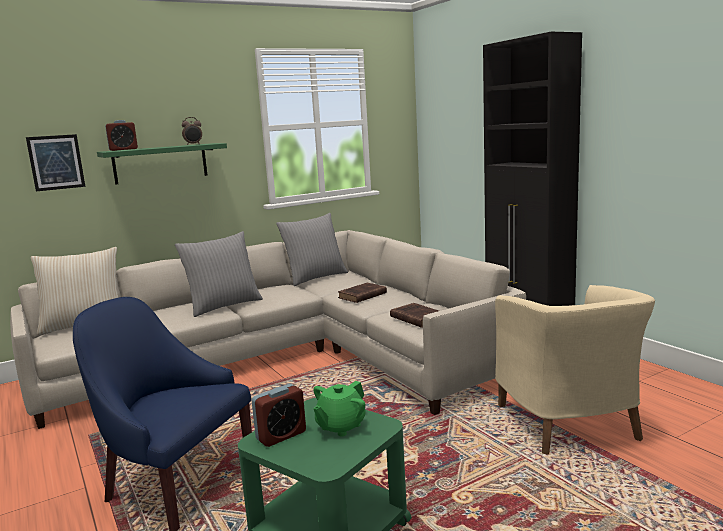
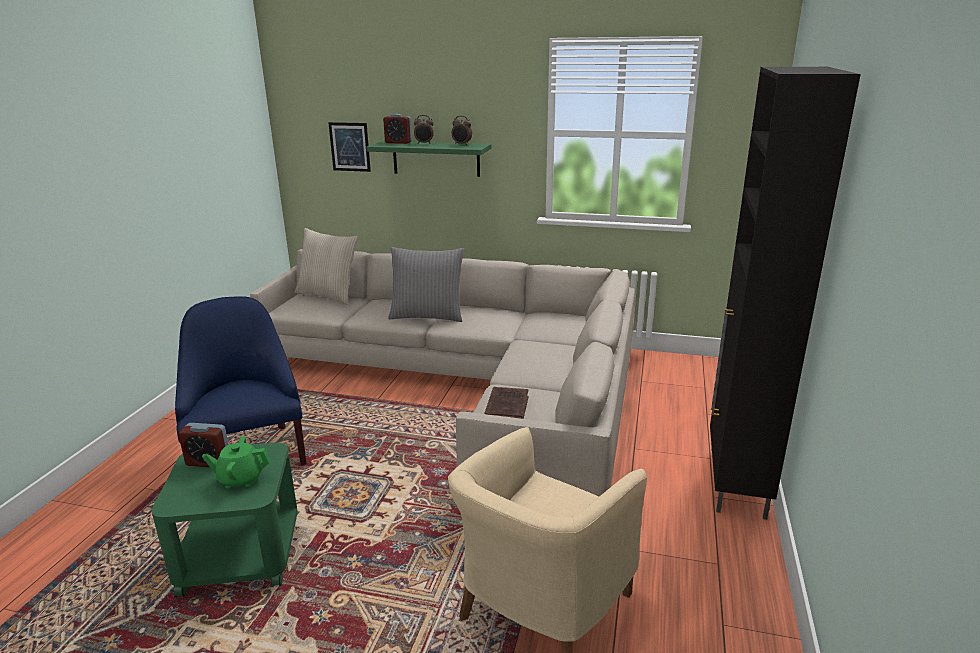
camera: 45 degrees right, 10 degrees up
grey pillow [276,213,348,286] -> none
brown book [338,283,387,303] -> none
none -> alarm clock [414,115,434,144]

